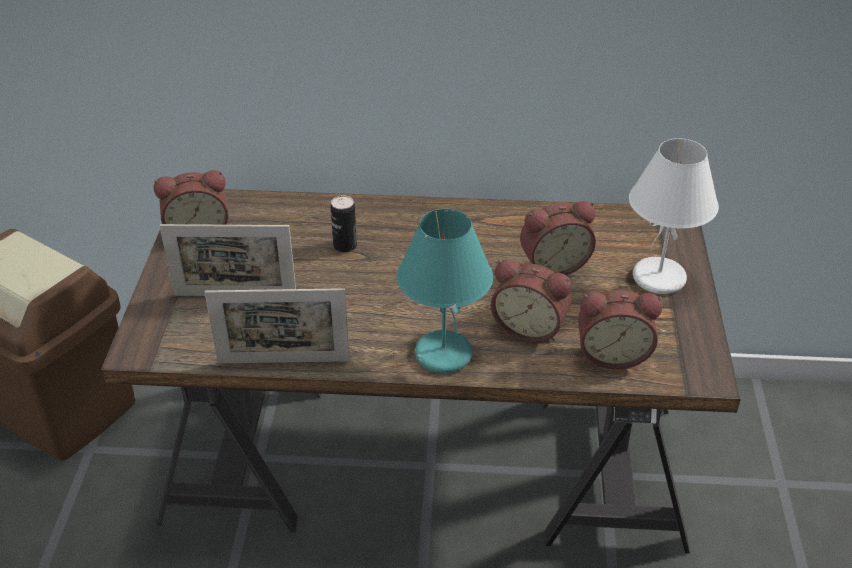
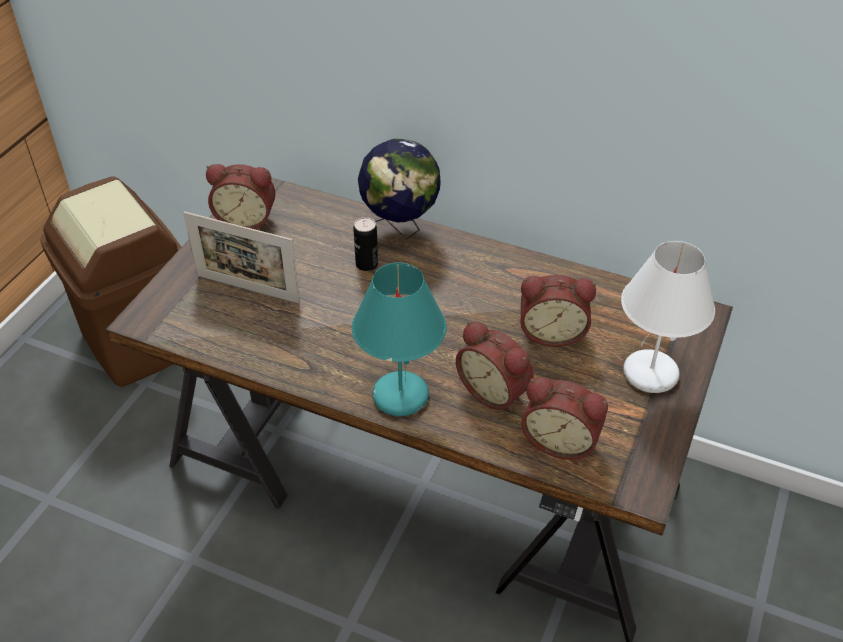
camera: 20 degrees right, 5 degrees up
picture frame [205,288,350,364] -> none
none -> globe [358,139,441,239]

